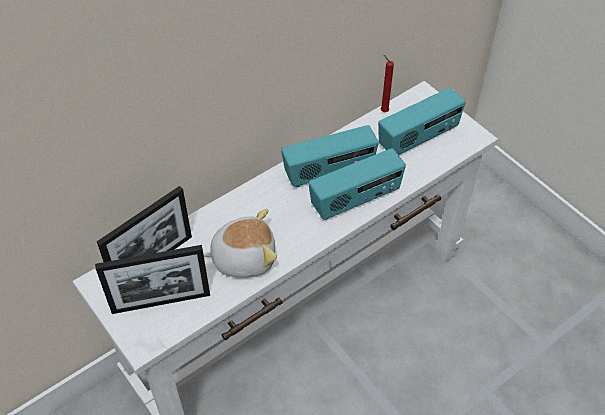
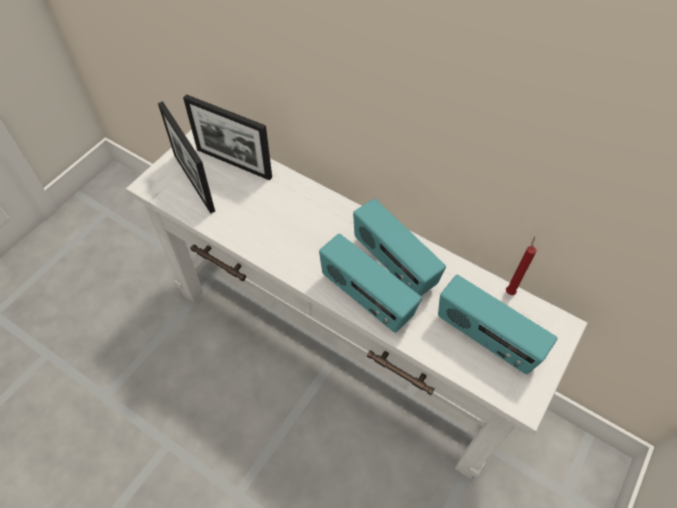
camera: 70 degrees right, 5 degrees up
plush toy [203,209,277,278] -> none

